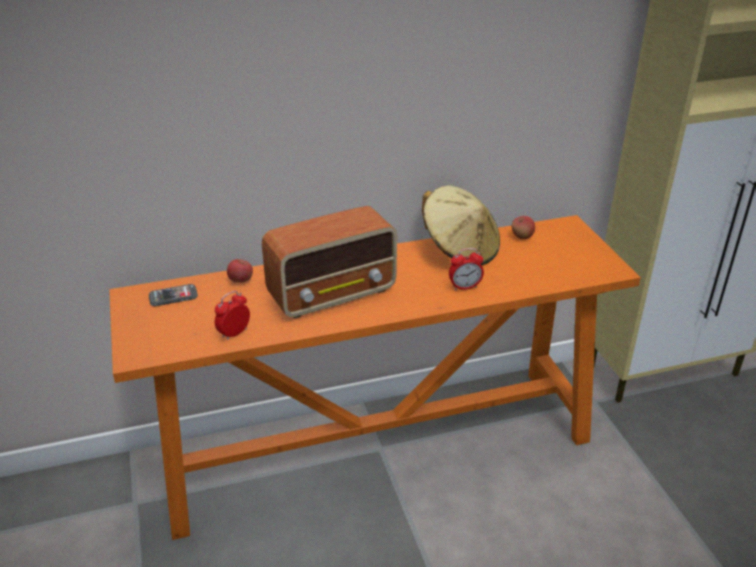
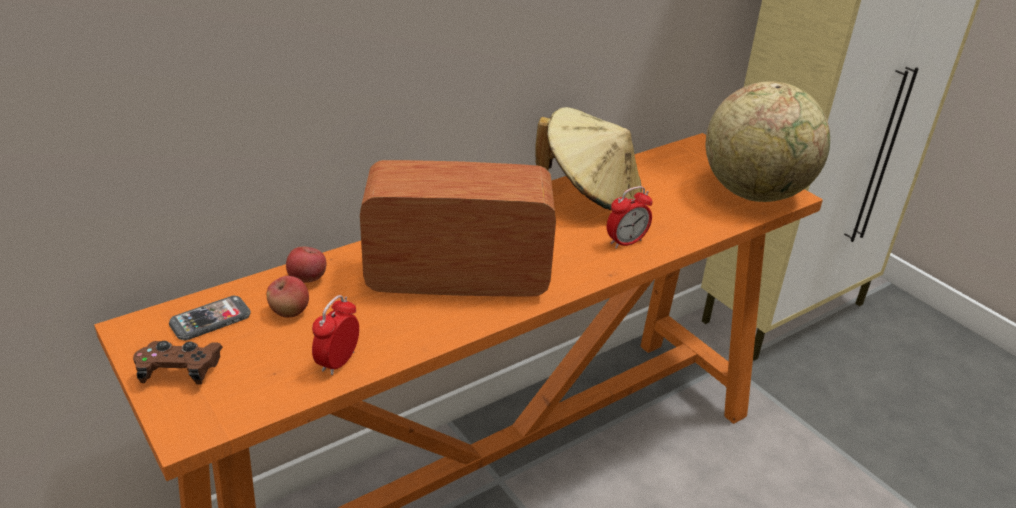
camera: 20 degrees left, 0 degrees up
radio [262,206,397,318] -> radio turned 135 degrees counterclockwise [360,160,556,297]
apple [512,216,535,239] -> apple moved to [266,276,309,318]
none -> brown game controller [133,341,223,385]
none -> globe [706,81,830,202]

